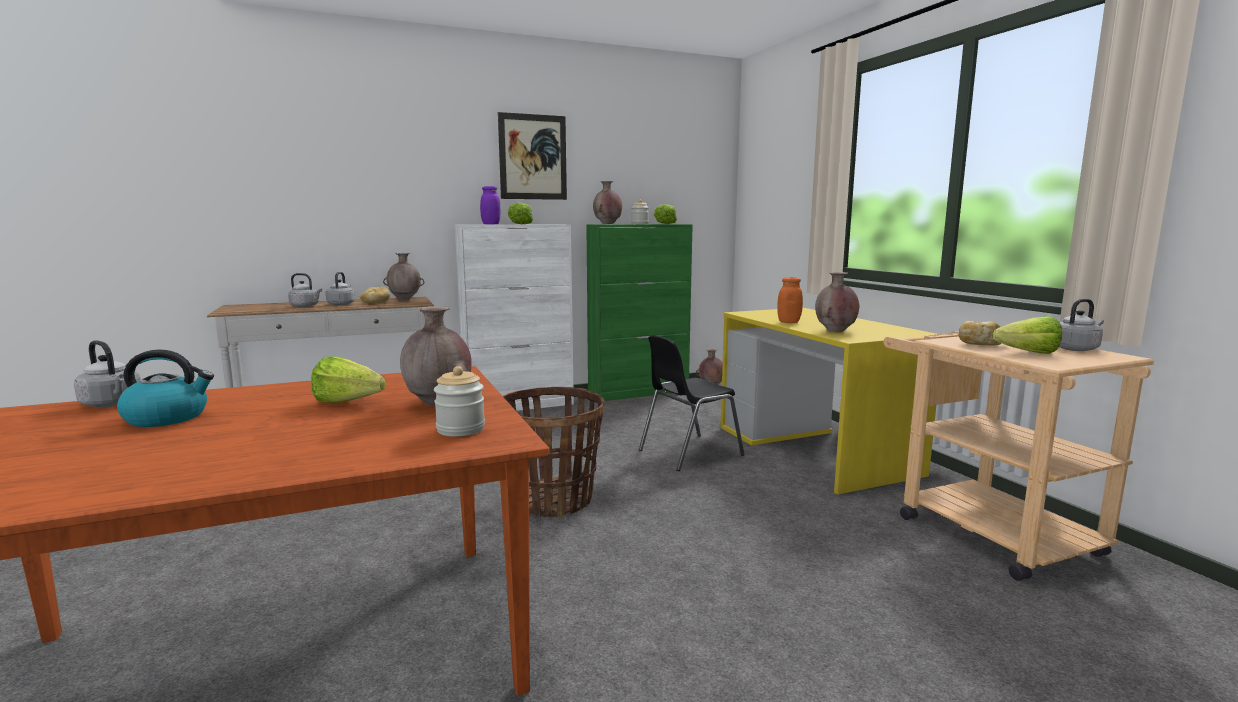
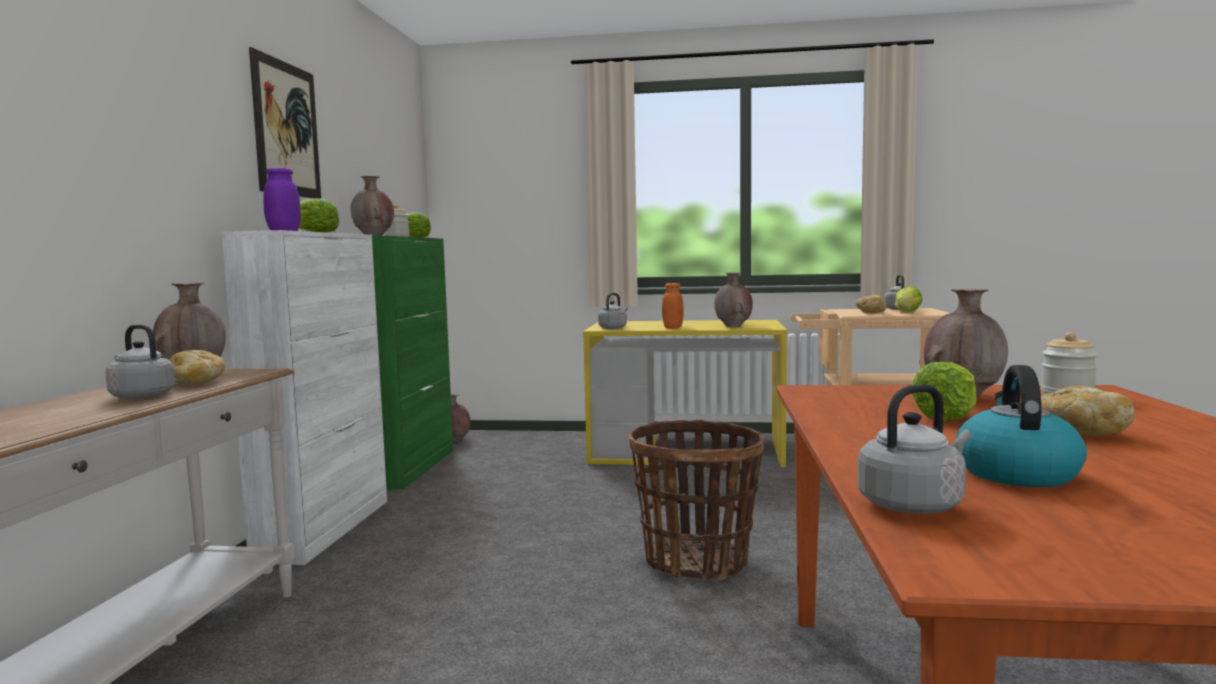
camera: 60 degrees left, 5 degrees down
grey kettle [288,273,322,307] -> grey kettle moved to [598,293,628,329]
black chair [639,335,745,471] -> none
none -> bread [1041,386,1135,436]

